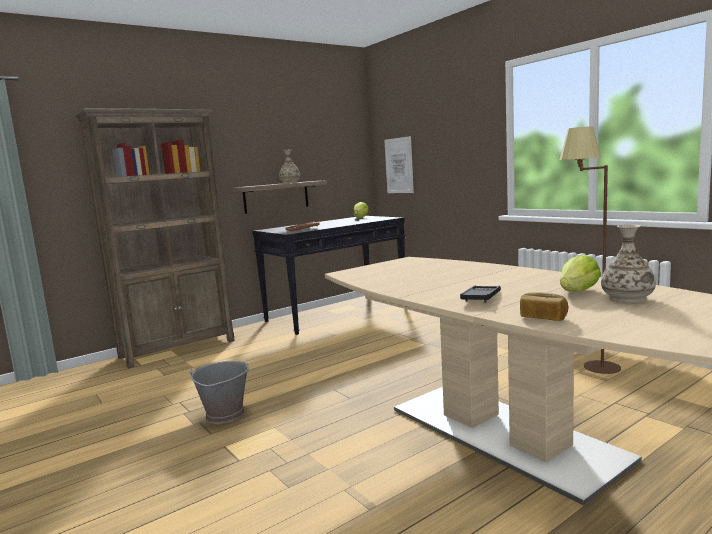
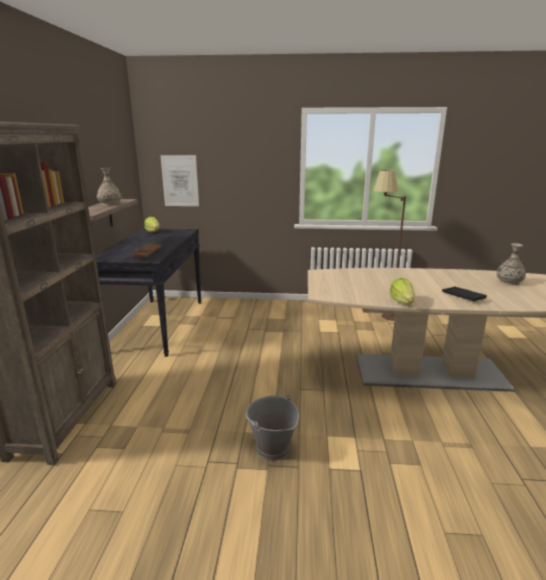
camera: 50 degrees left, 10 degrees up
bread [520,292,568,321] -> none
lettuce [560,255,601,292] -> lettuce moved to [390,278,415,304]

